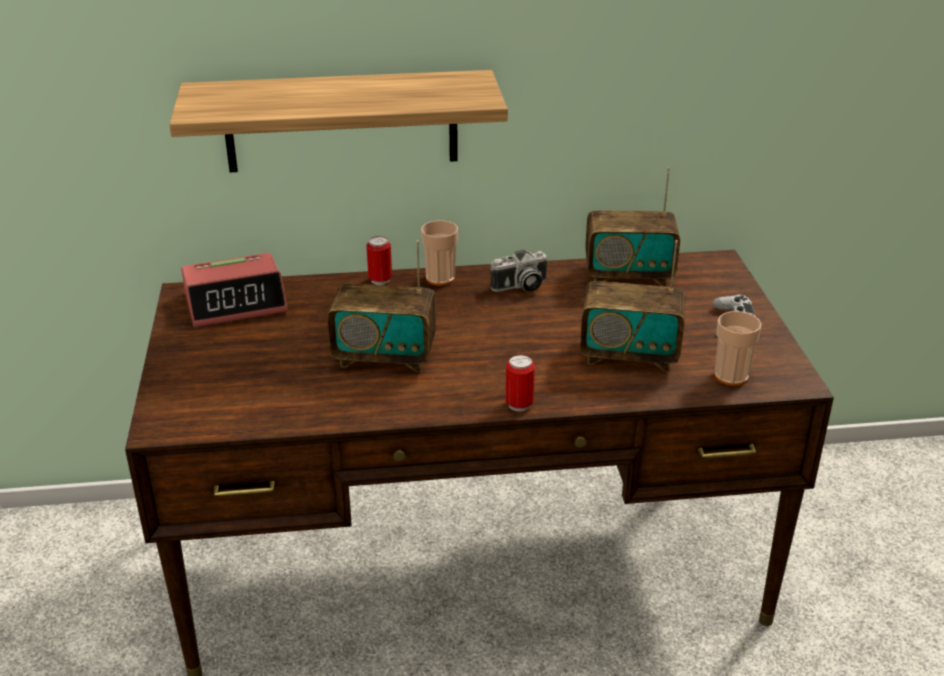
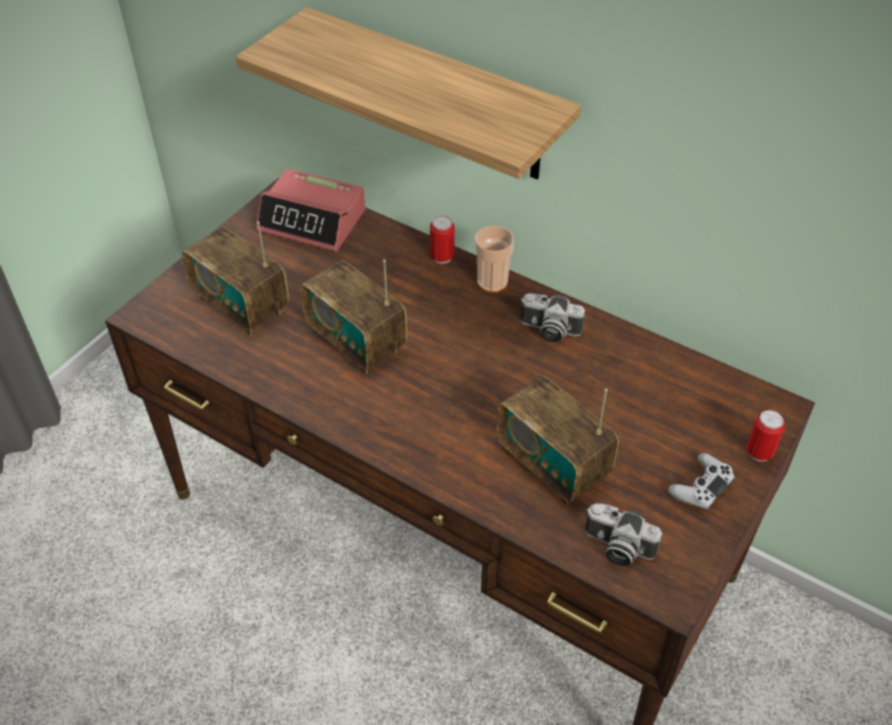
camera: 40 degrees right, 15 degrees up
can [505,355,535,412] -> can moved to [746,410,785,462]
radio [585,168,680,286] -> radio moved to [182,221,289,336]
cup [714,311,762,386] -> camera [584,504,662,567]

